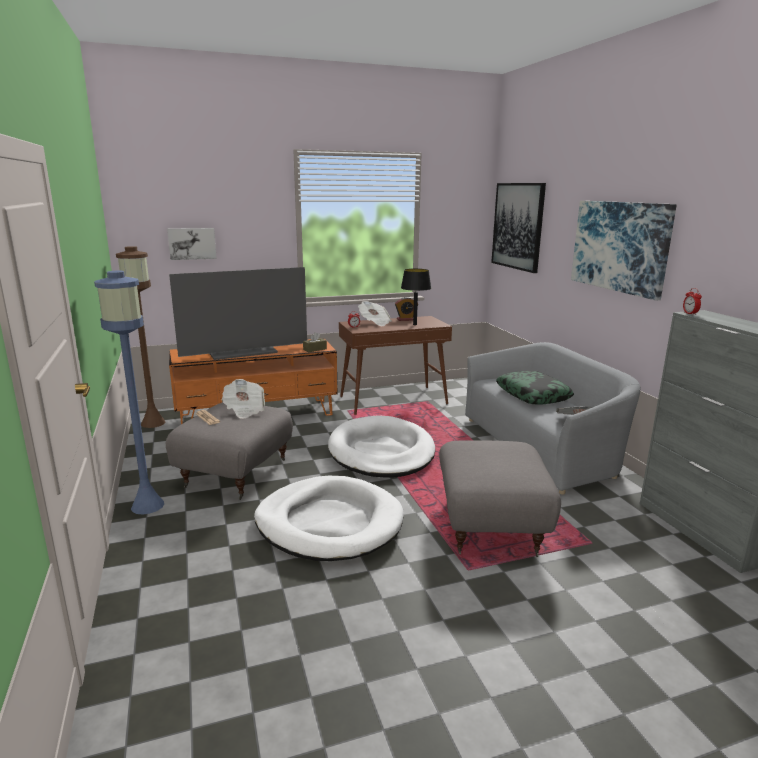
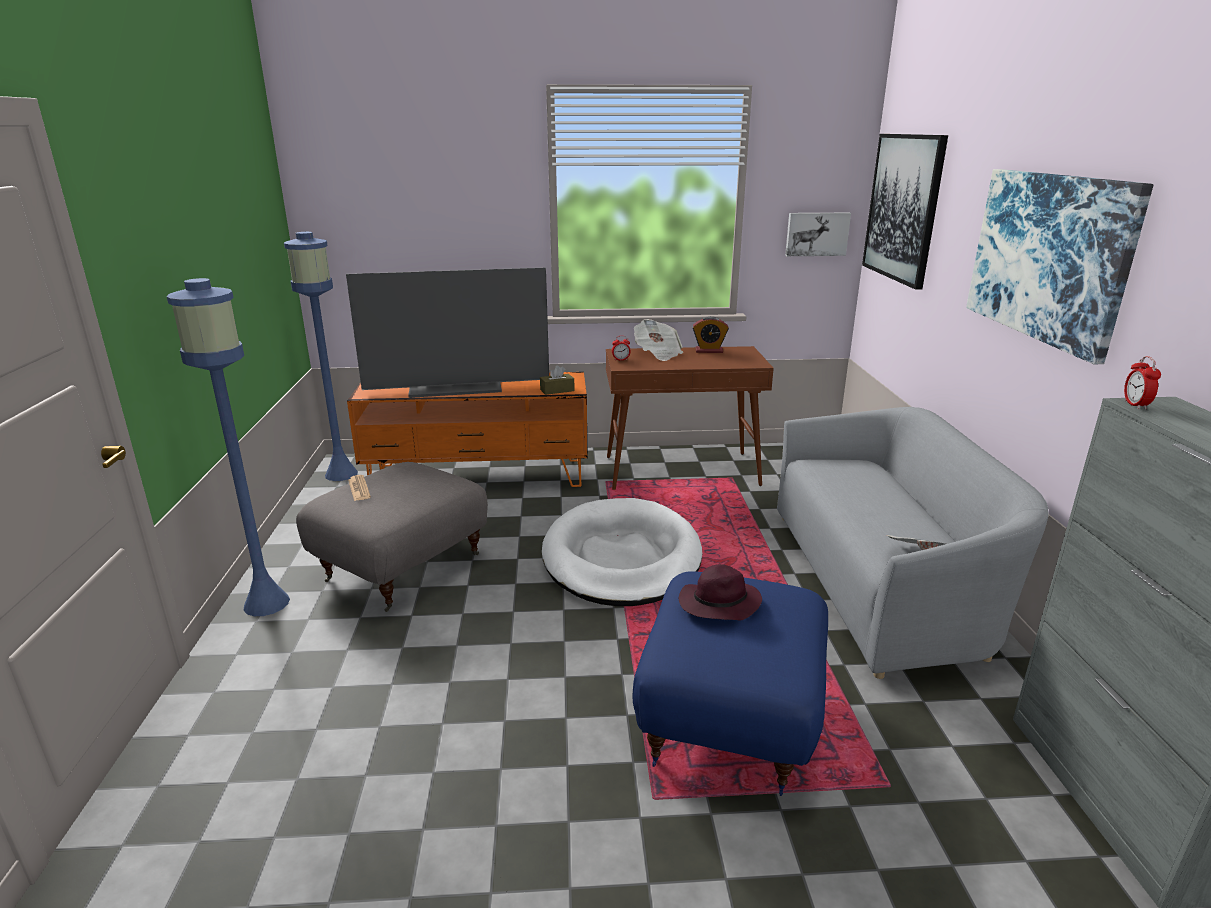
camera: 15 degrees right, 5 degrees up
brown floor lamp [116,246,165,428] -> blue floor lamp [284,232,358,481]
picture [167,228,217,260] -> picture moved to [785,213,851,256]
newspaper [222,379,265,419] -> none
white dog bed [254,476,404,561] -> none
black table lamp [401,269,431,325] -> none
grey ottoman [439,440,561,557] -> blue ottoman [632,571,828,796]
pillow [496,371,574,405] -> none
none -> purple hat [678,564,762,620]

